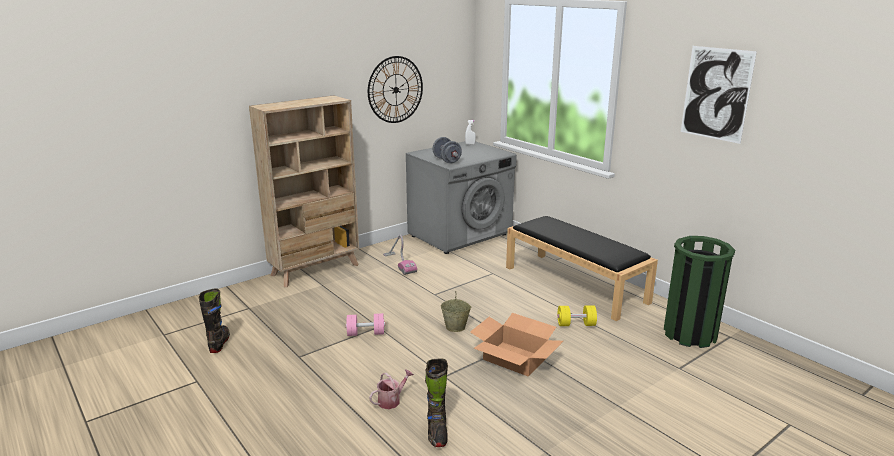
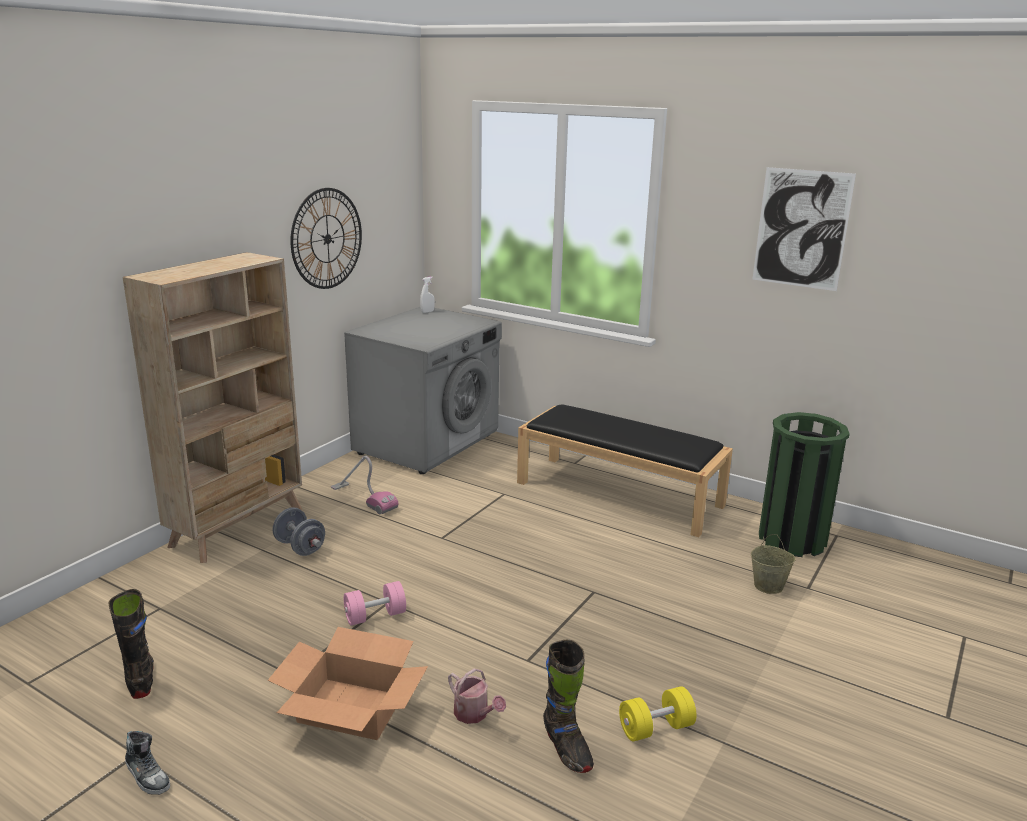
camera: 20 degrees left, 0 degrees up
watering can [369,369,414,409] -> watering can turned 105 degrees clockwise [448,668,506,724]
grey dumbbell [432,137,462,163] -> grey dumbbell moved to [273,507,325,556]
beige bucket [441,292,471,332] -> beige bucket moved to [751,534,796,594]
cardboard box [470,313,563,376] -> cardboard box moved to [268,627,428,740]
yellow dumbbell [558,305,597,326] -> yellow dumbbell moved to [619,686,696,741]
none -> shoe [125,731,170,795]

